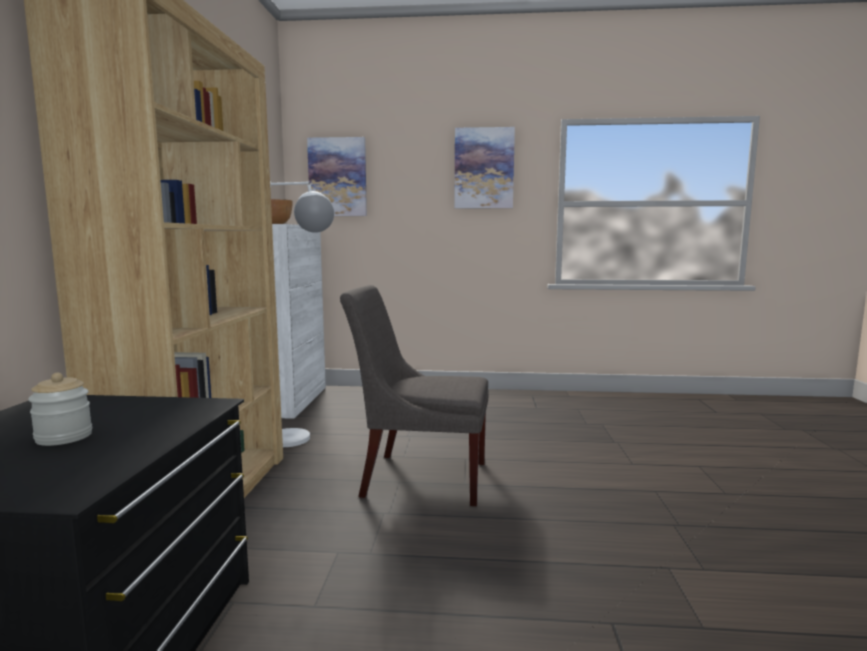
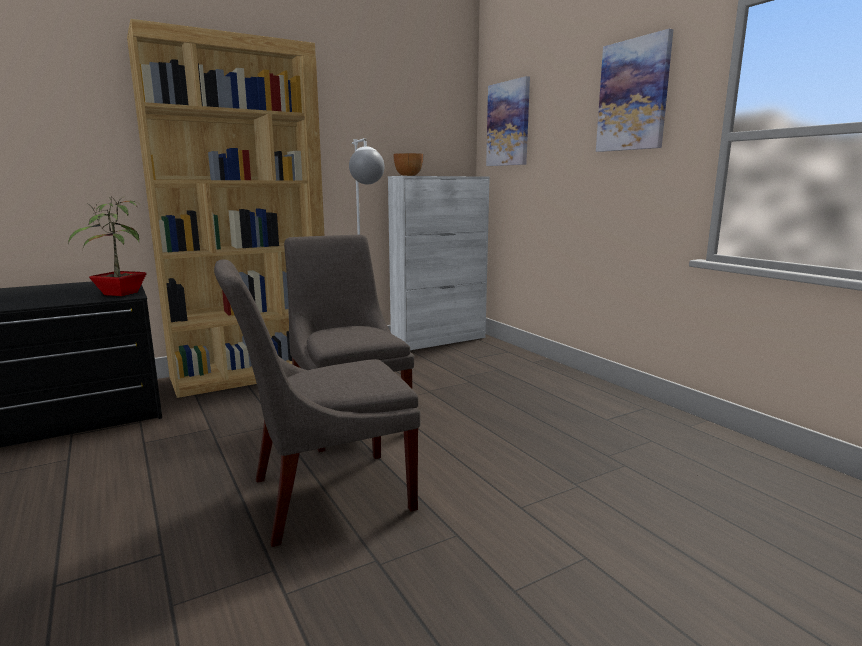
camera: 55 degrees right, 5 degrees up
jar [28,373,92,446] -> none
none -> potted plant [68,196,147,296]
none -> grey chair [214,259,420,547]

